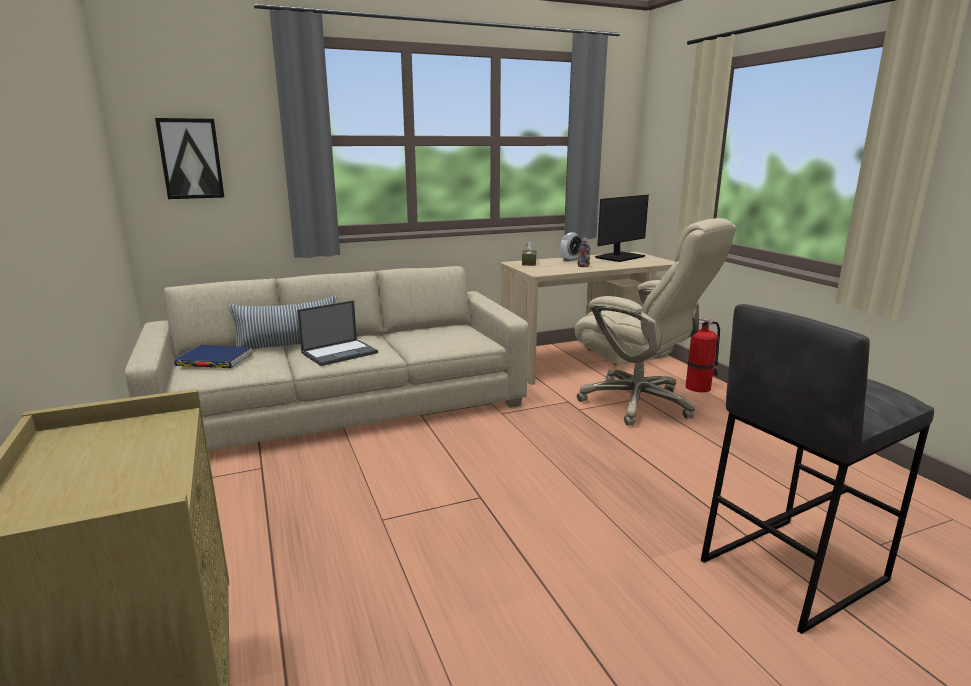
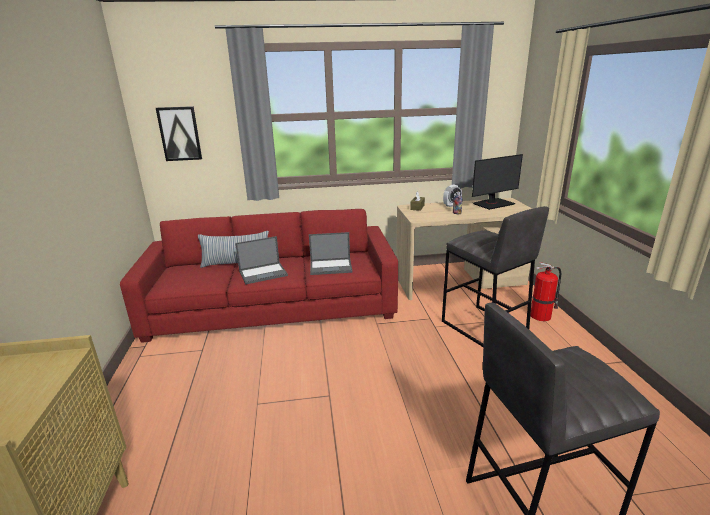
camera: 15 degrees right, 5 degrees up
beige sofa [125,266,528,451] -> red sofa [120,209,398,343]
blue book [174,345,252,368] -> none
beige office chair [575,218,736,426] -> grey stool [442,206,549,347]
none -> laptop [309,232,352,275]

